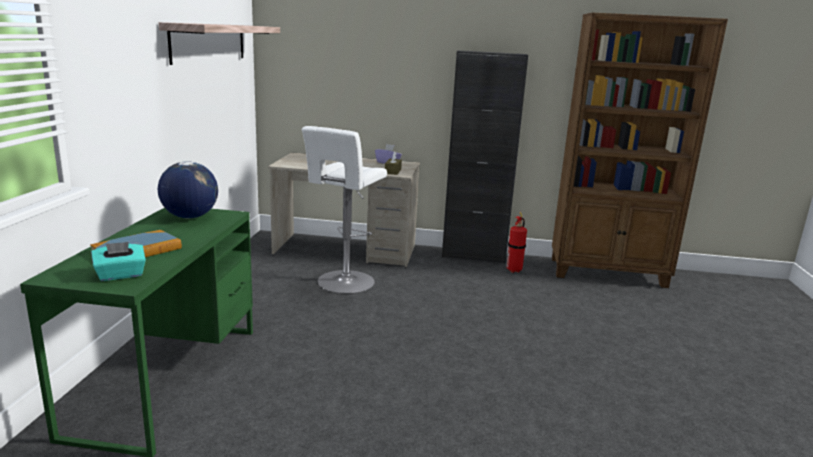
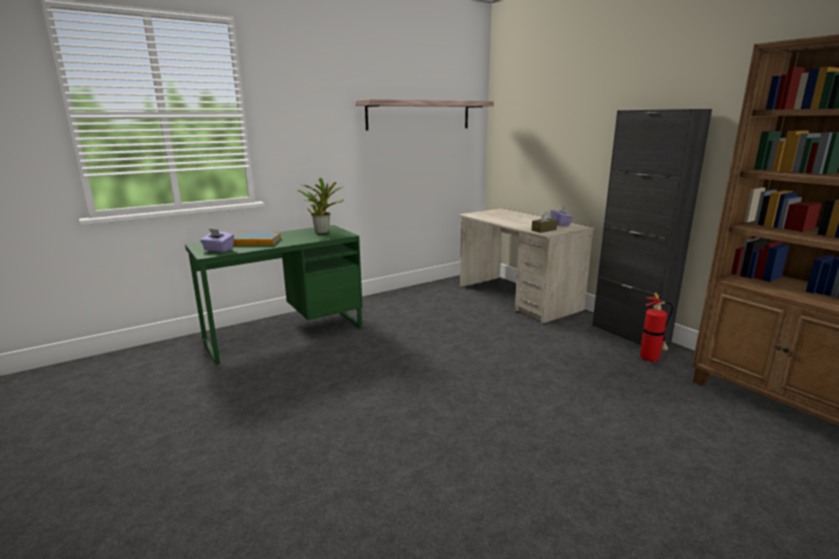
camera: 50 degrees right, 0 degrees up
turquoise tissue box [91,242,146,281] -> purple tissue box [200,229,234,252]
globe [158,161,218,218] -> potted plant [297,178,344,234]
white stool [302,126,387,294] -> none

